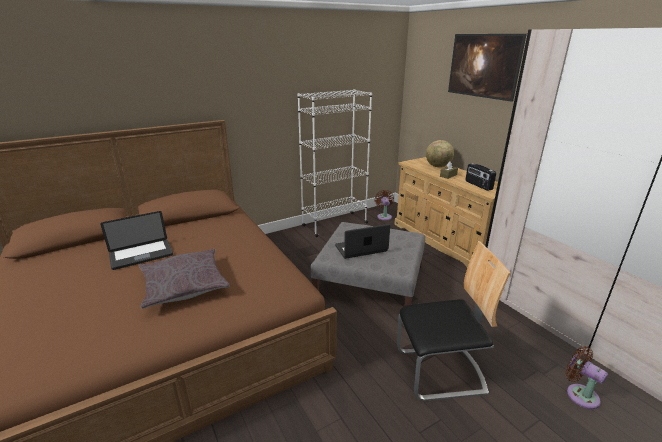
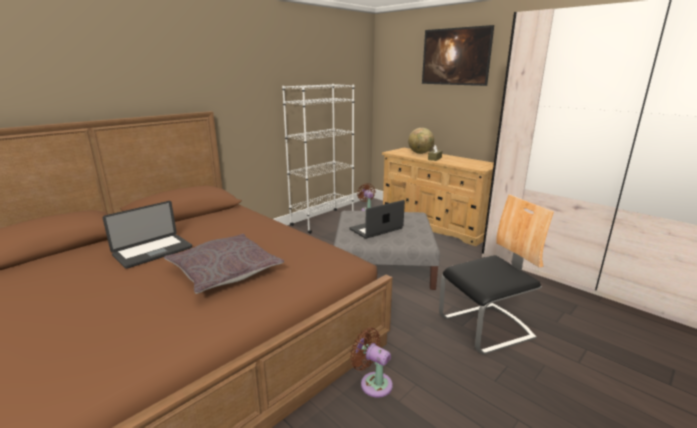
camera: 15 degrees left, 5 degrees down
radio [465,163,496,191] -> none
brown fan [565,346,608,409] -> brown fan moved to [350,328,393,398]

